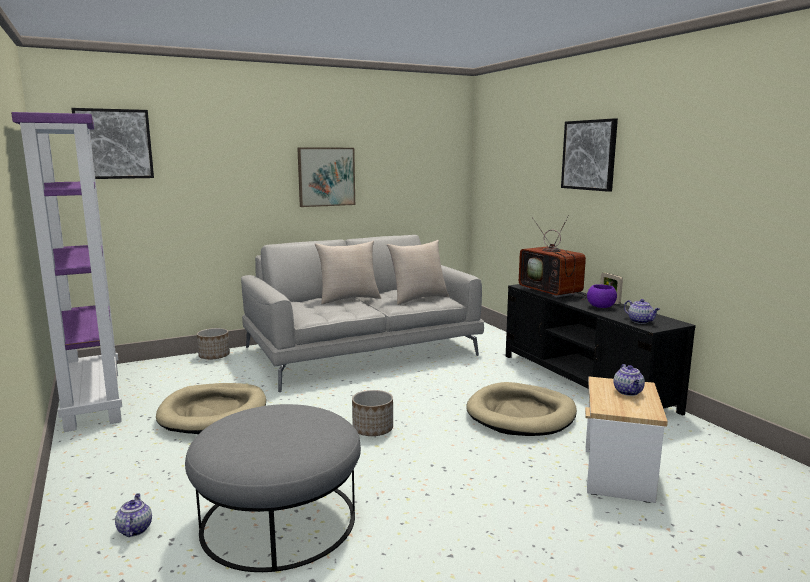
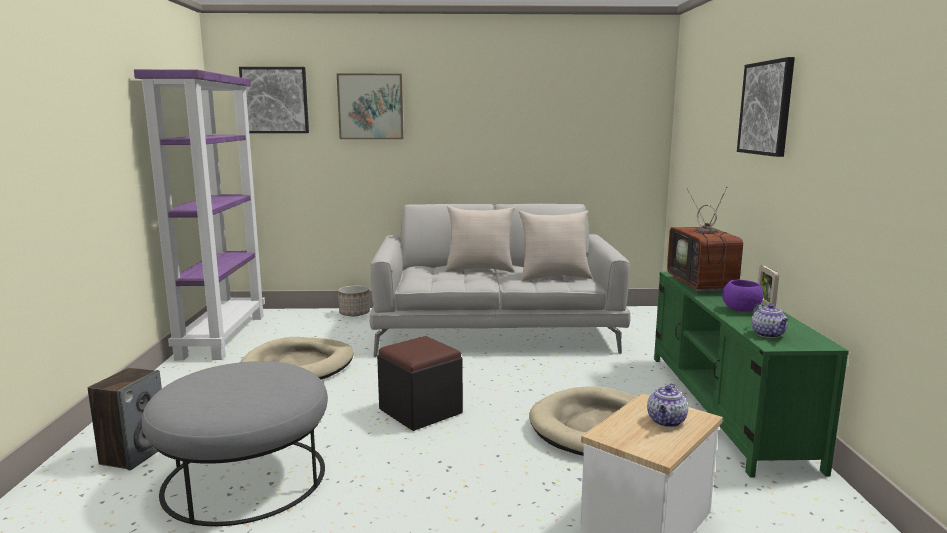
camera: 25 degrees right, 0 degrees up
teapot [115,493,152,537] -> speaker [88,368,162,470]
picture [297,147,355,207] -> picture moved to [337,74,404,139]
planter [352,390,393,436] -> black ottoman [377,336,463,431]
black tv stand [506,284,696,416] -> green tv stand [654,272,849,478]

